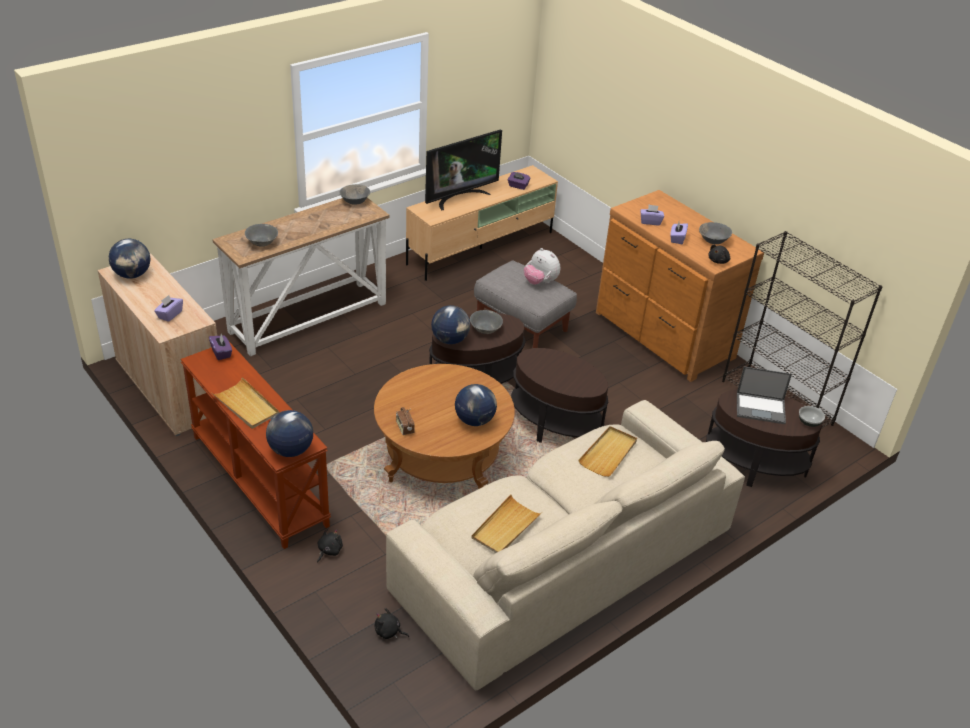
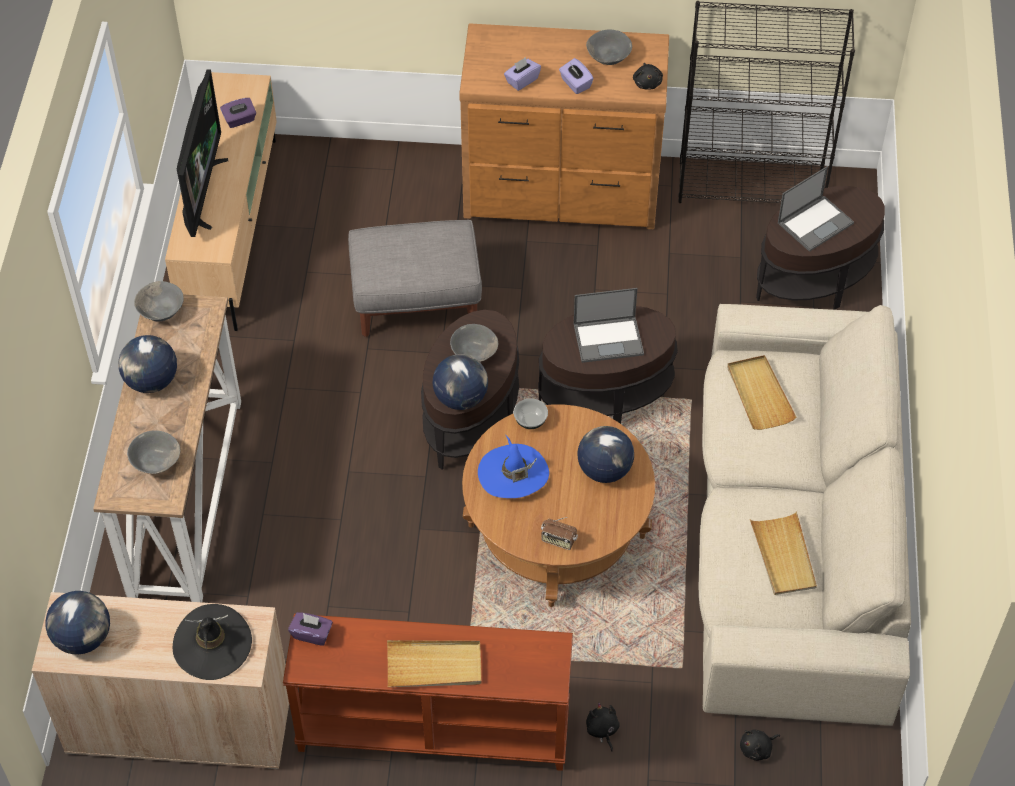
camera: 45 degrees left, 15 degrees up
purple tissue box [154,295,183,322] -> black hat [173,604,252,680]
globe [266,410,313,457] -> globe moved to [118,335,177,393]
plush toy [524,248,560,285] -> none
bowl [799,406,825,427] -> bowl moved to [514,398,548,429]
none -> blue hat [478,435,549,498]
none -> laptop [574,288,644,363]

